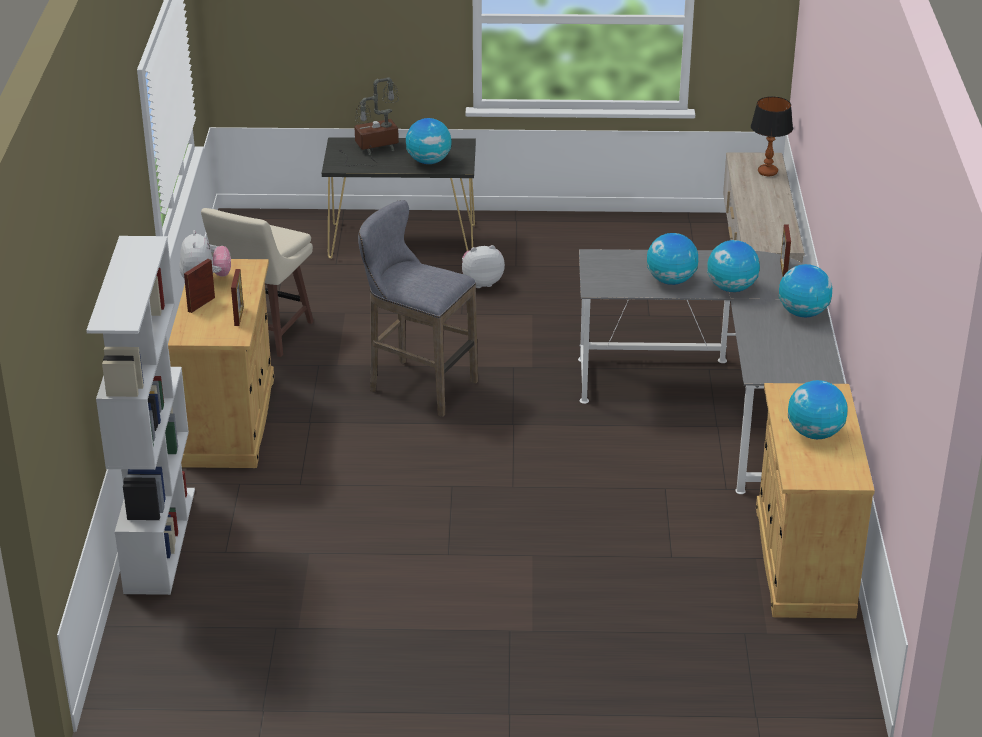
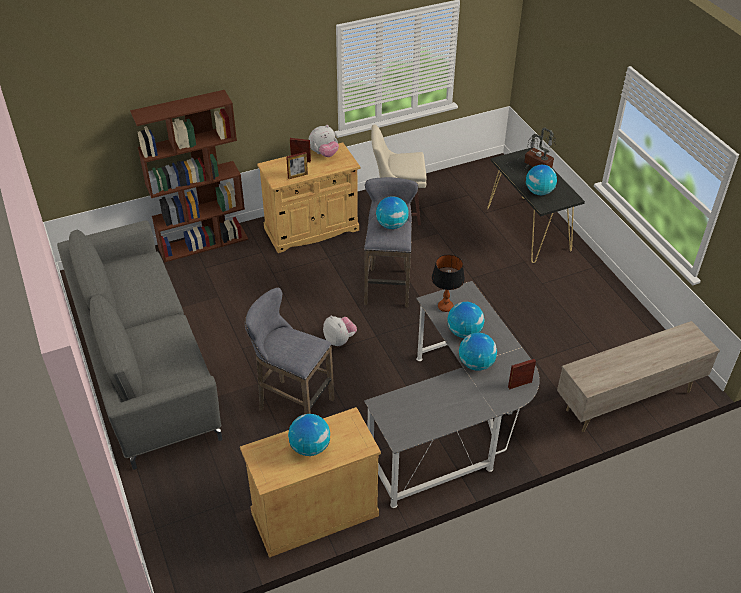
camera: 65 degrees right, 10 degrees up
white bookcase [86,236,195,595] -> brown bookcase [130,90,248,263]
plush toy [462,245,505,288] -> plush toy moved to [323,315,357,346]
table lamp [751,96,793,176] -> table lamp moved to [431,254,465,312]
globe [779,264,832,318] -> globe moved to [376,196,409,229]
none -> grey sofa [57,220,222,470]
none -> grey stool [245,287,335,414]

